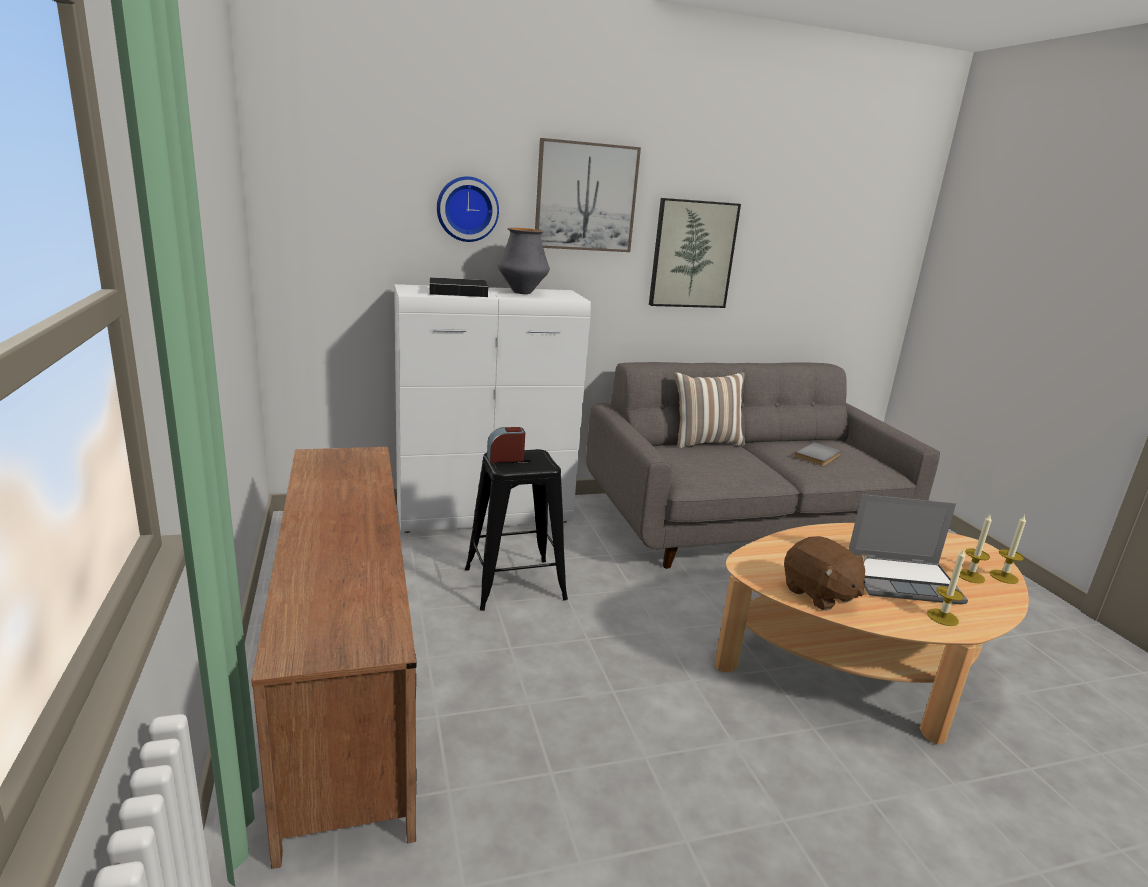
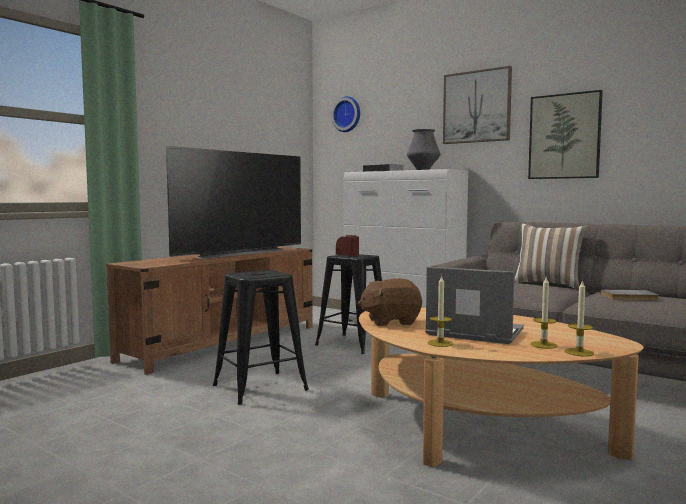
camera: 55 degrees right, 15 degrees down
wall clock [437,176,499,242] -> wall clock moved to [331,96,360,132]
brown plush toy [784,536,868,611] -> brown plush toy turned 60 degrees clockwise [357,278,422,326]
laptop [848,494,968,605] -> laptop turned 150 degrees clockwise [425,267,524,344]
none -> television [166,146,301,259]
none -> black stool [213,270,309,405]

